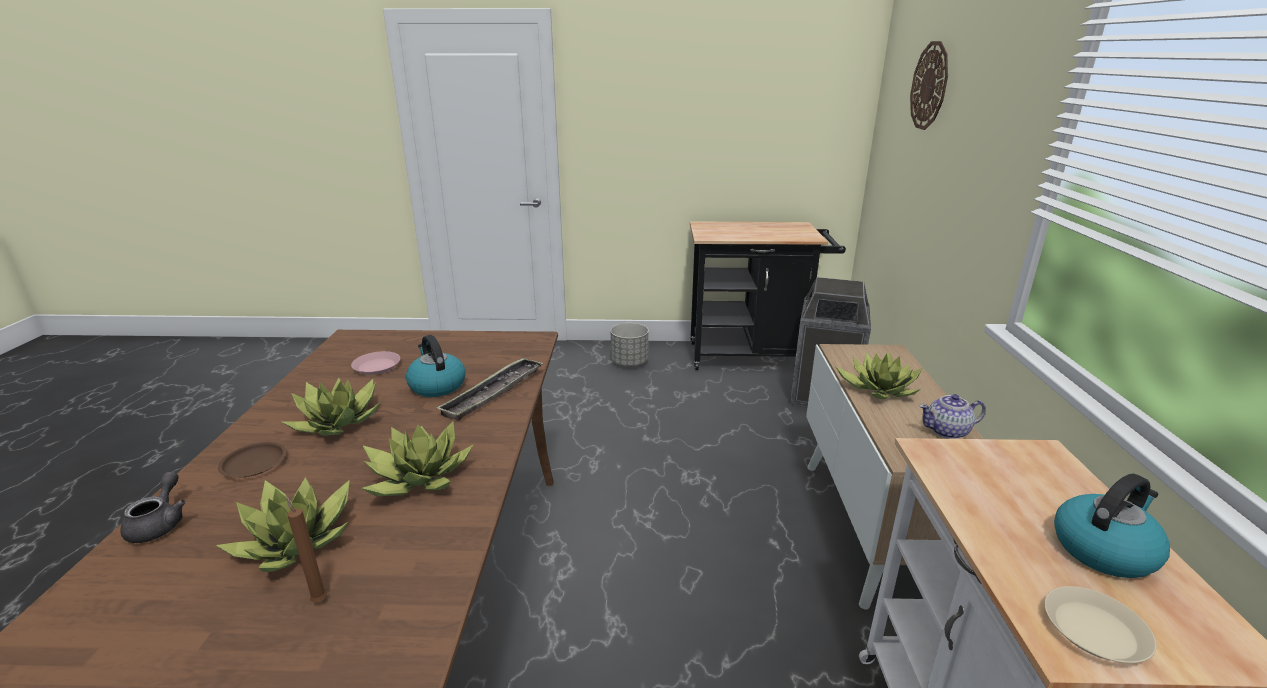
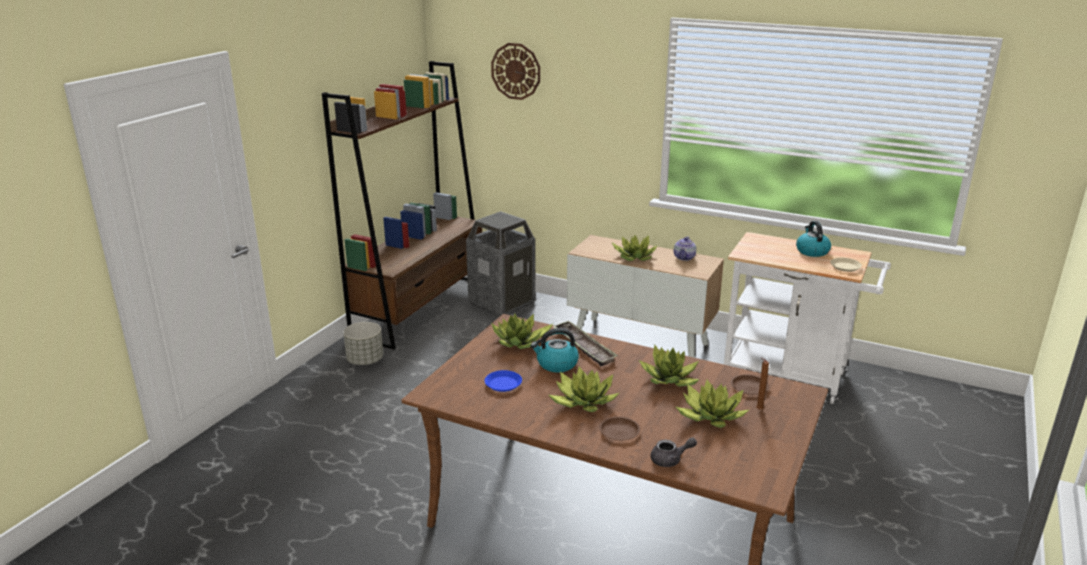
camera: 65 degrees left, 0 degrees up
grey teapot [120,472,186,543] -> grey teapot turned 150 degrees clockwise [651,437,697,467]
pink plate [351,351,400,375] -> blue plate [485,370,522,392]
black cart [690,221,846,370] -> brown bookcase [322,61,482,349]
none -> potted plant [491,314,553,349]
none -> brown plate [731,374,769,395]

